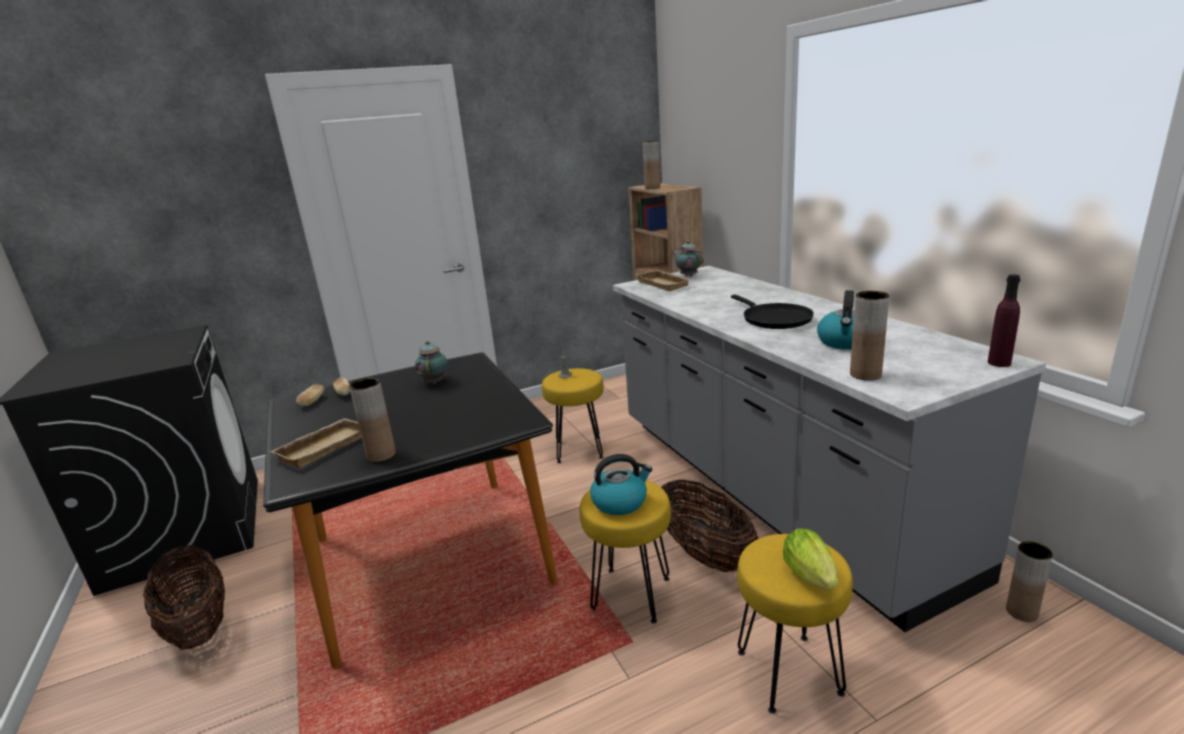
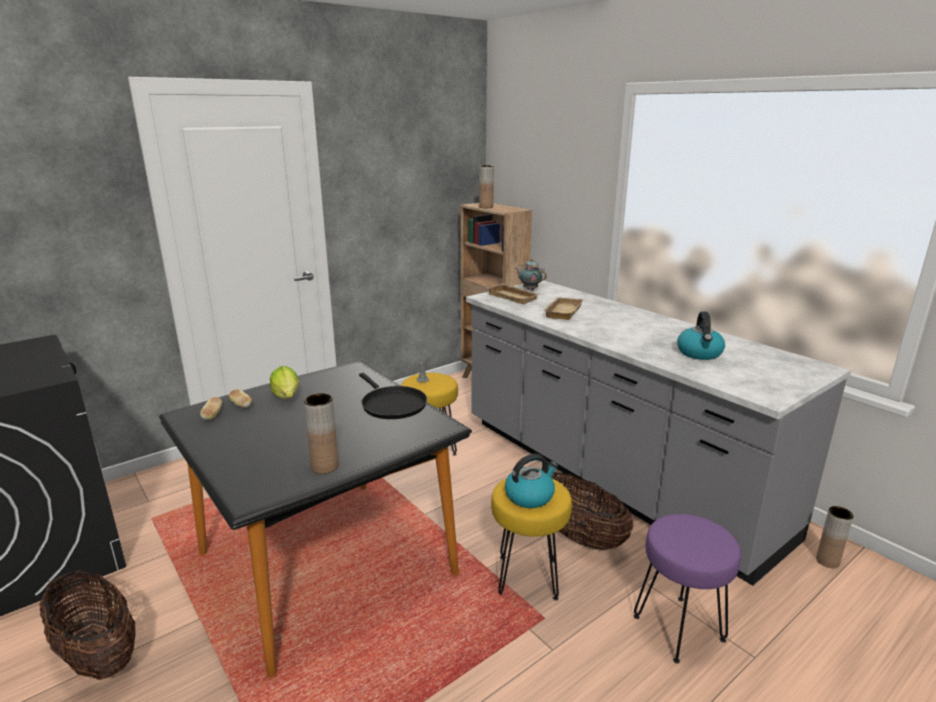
camera: 15 degrees left, 0 degrees up
beige tray [270,418,362,468] -> beige tray moved to [544,297,583,320]
teapot [415,340,448,384] -> none
black frying pan [731,295,814,329] -> black frying pan moved to [359,373,427,419]
yellow stool [737,534,853,714] -> purple stool [634,514,741,663]
lettuce [783,529,838,590] -> lettuce moved to [270,366,299,399]
brown vase [850,291,889,380] -> none
purple bottle [988,274,1021,367] -> none

